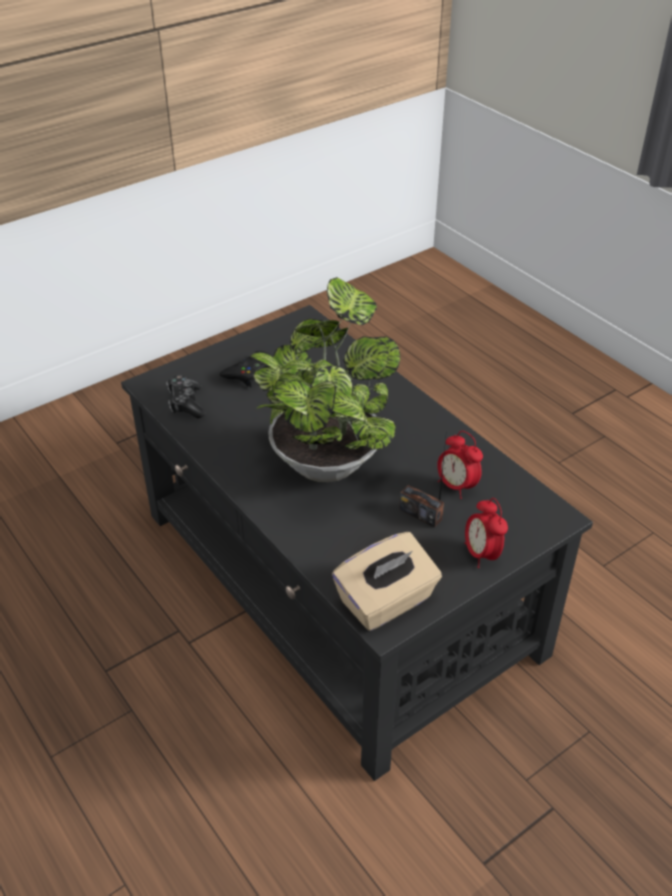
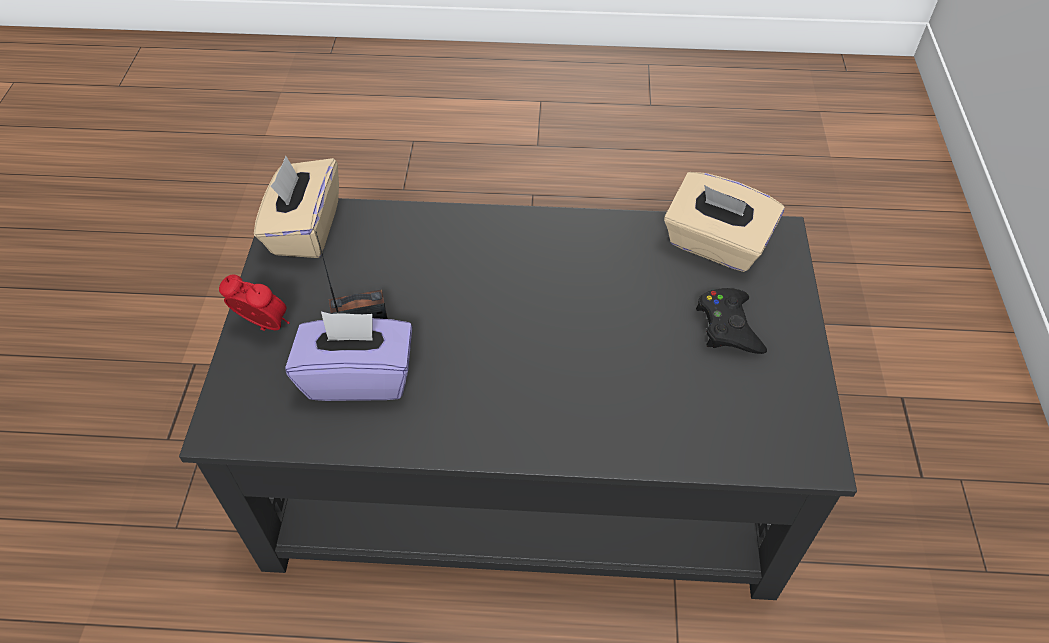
camera: 130 degrees right, 10 degrees up
game controller [166,375,205,419] -> beige tissue box [664,172,784,272]
potted plant [251,277,400,482] -> none
alarm clock [437,431,483,499] -> purple tissue box [285,312,412,401]

